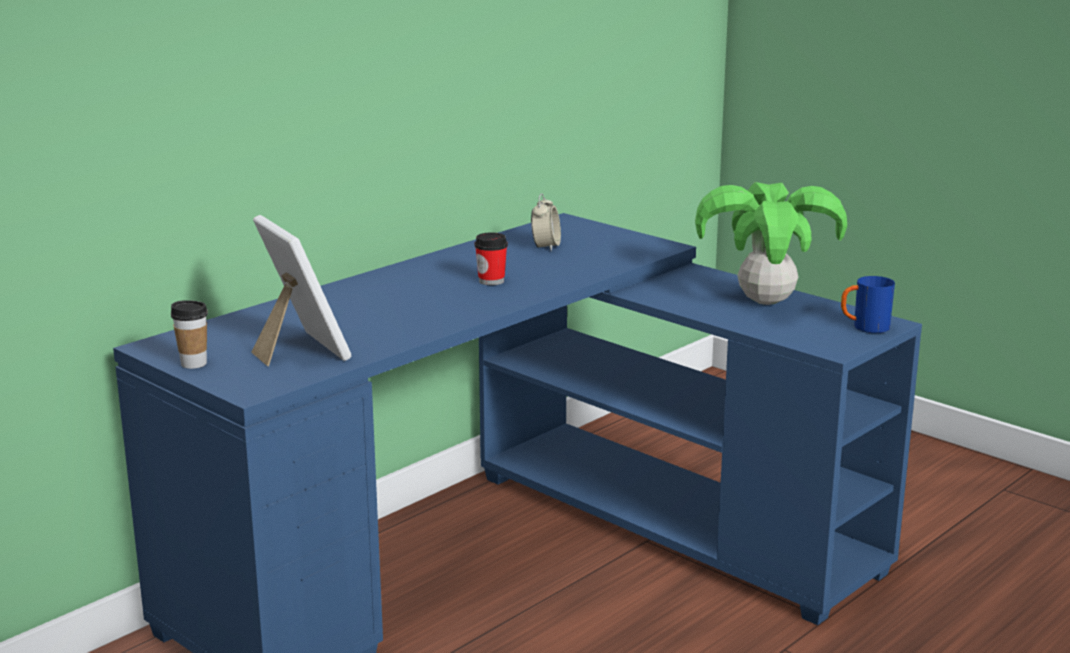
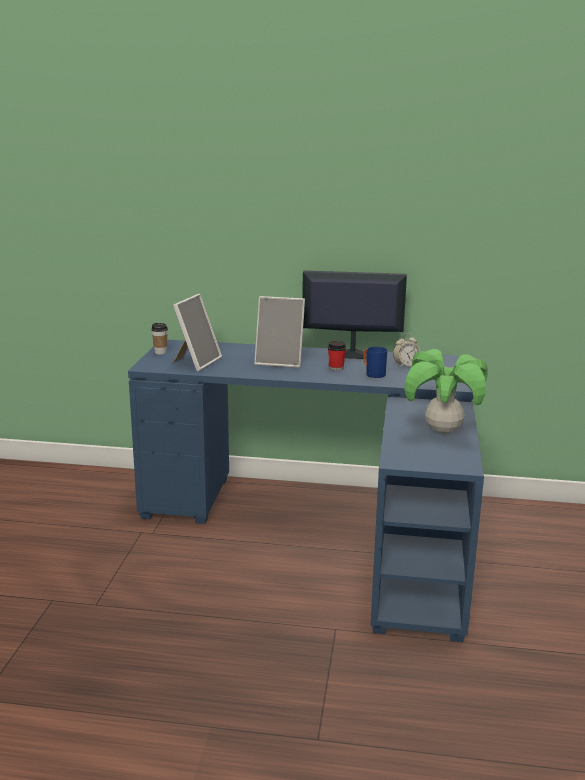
camera: 55 degrees right, 0 degrees up
blue mug [841,276,895,333] -> blue mug moved to [363,347,387,378]
none -> picture frame [254,296,305,368]
none -> monitor [302,270,407,359]

